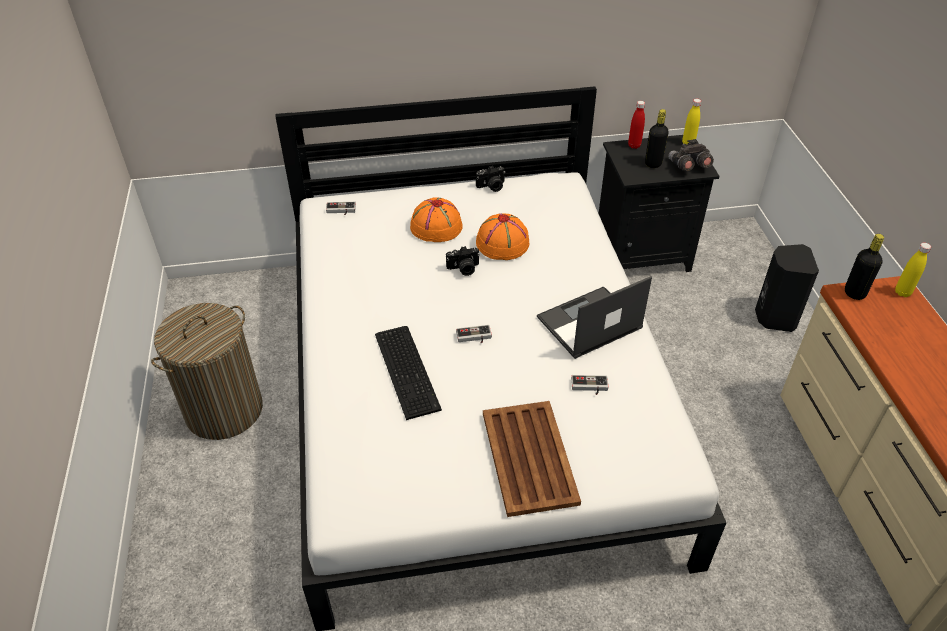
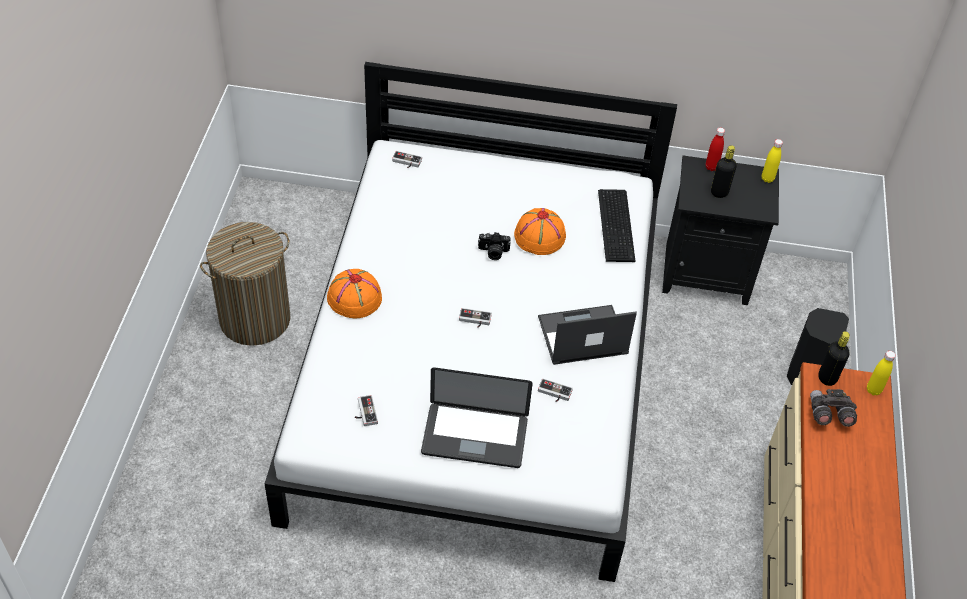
camera: 15 degrees right, 5 degrees up
keyboard [375,326,442,420] -> keyboard moved to [598,189,636,262]
orange hat [410,197,463,242] -> orange hat moved to [327,269,382,318]
camera [476,165,505,192] -> none
brown tray [483,401,581,517] -> laptop [421,367,533,468]
grey binoculars [668,139,714,171] -> grey binoculars moved to [810,389,857,427]
none -> game controller [355,395,378,426]

